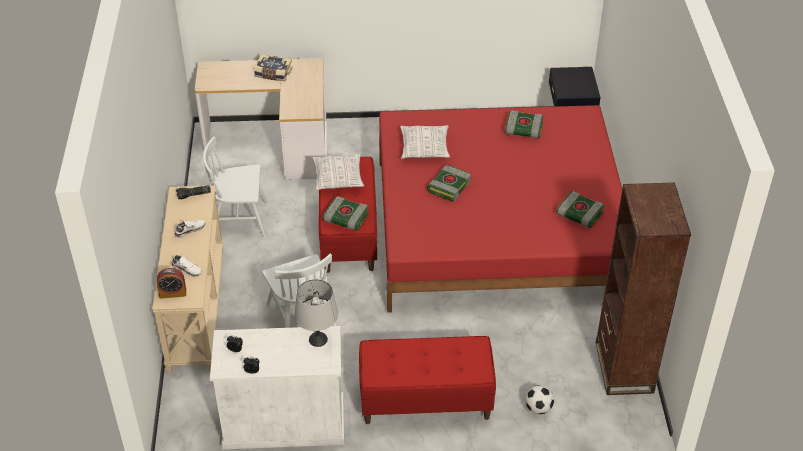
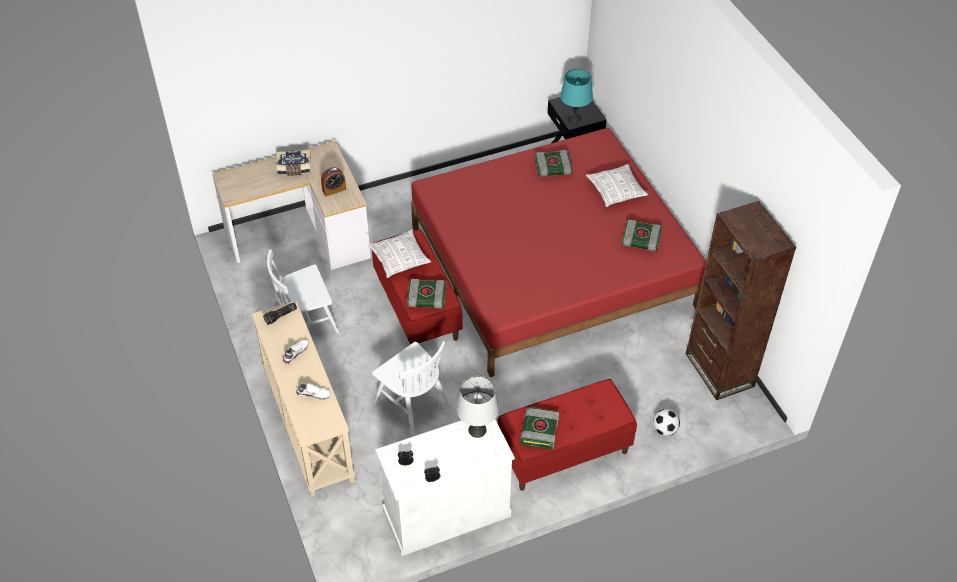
camera: 20 degrees left, 5 degrees up
alarm clock [157,268,186,299] -> alarm clock moved to [321,167,346,196]
pillow [400,125,450,159] -> pillow moved to [586,164,648,207]
book [427,165,471,202] -> book moved to [520,407,559,450]
none -> turquoise table lamp [560,69,593,123]

